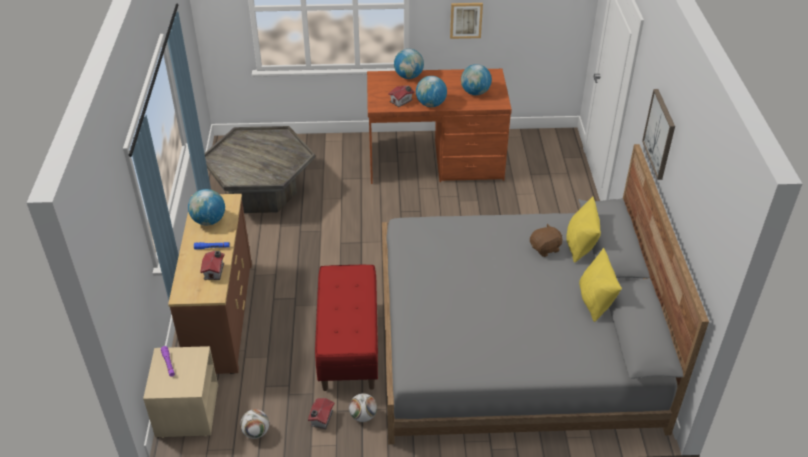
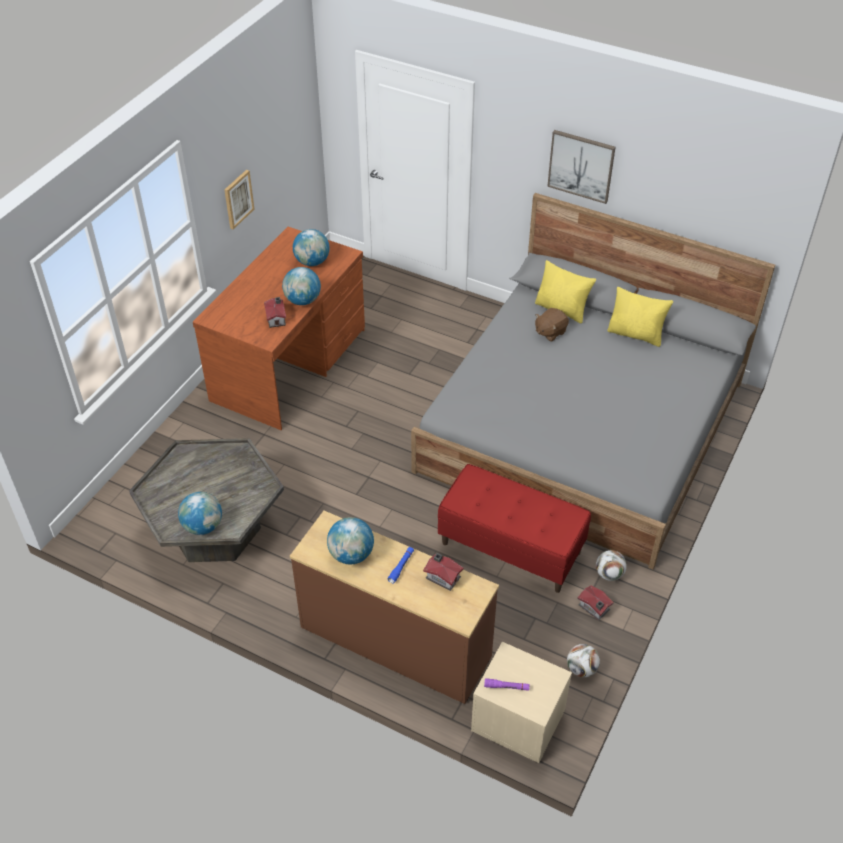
camera: 60 degrees left, 5 degrees up
globe [394,49,424,79] -> globe moved to [178,492,222,535]
brown plush toy [530,224,563,257] -> brown plush toy turned 135 degrees counterclockwise [535,308,569,342]

